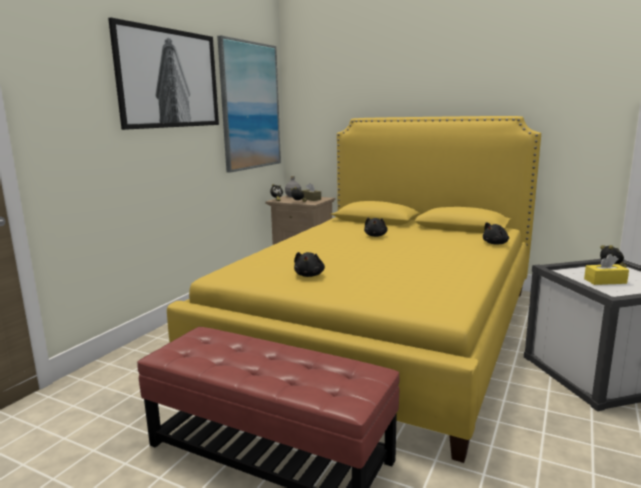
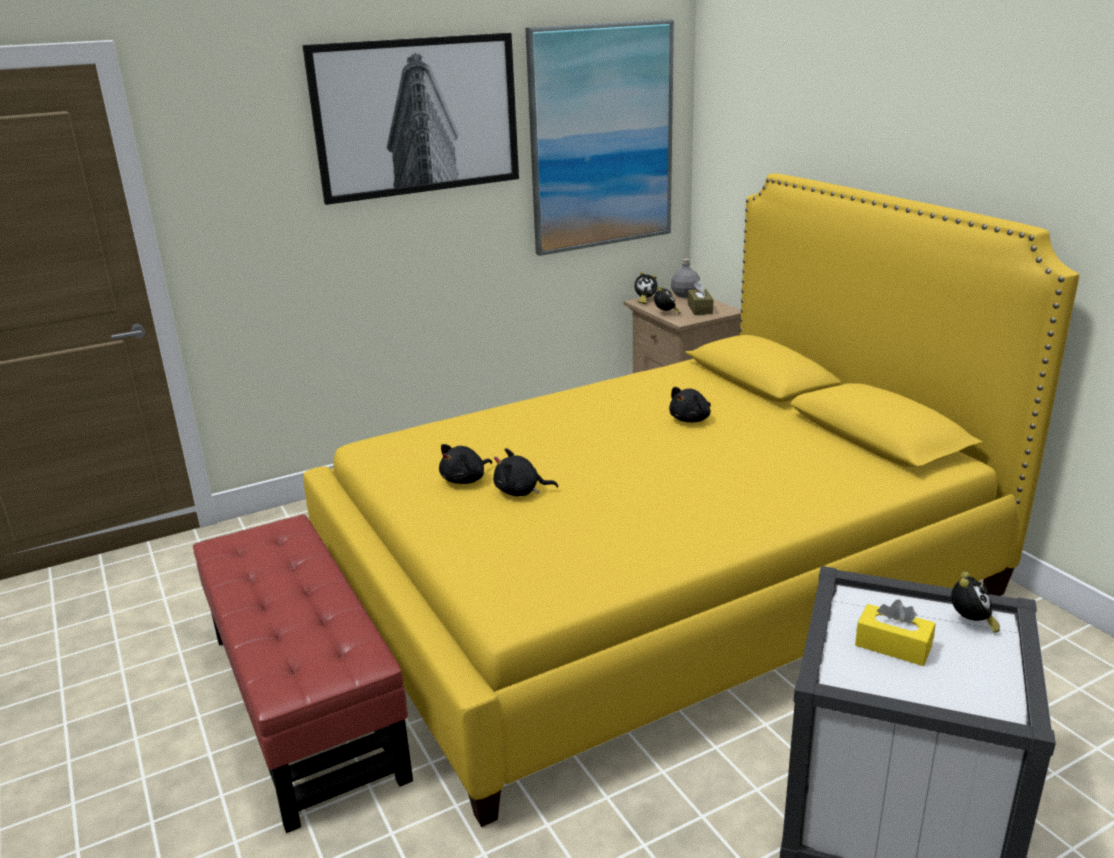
camera: 35 degrees right, 10 degrees up
black plush toy [483,222,509,245] -> black plush toy moved to [493,448,558,496]

